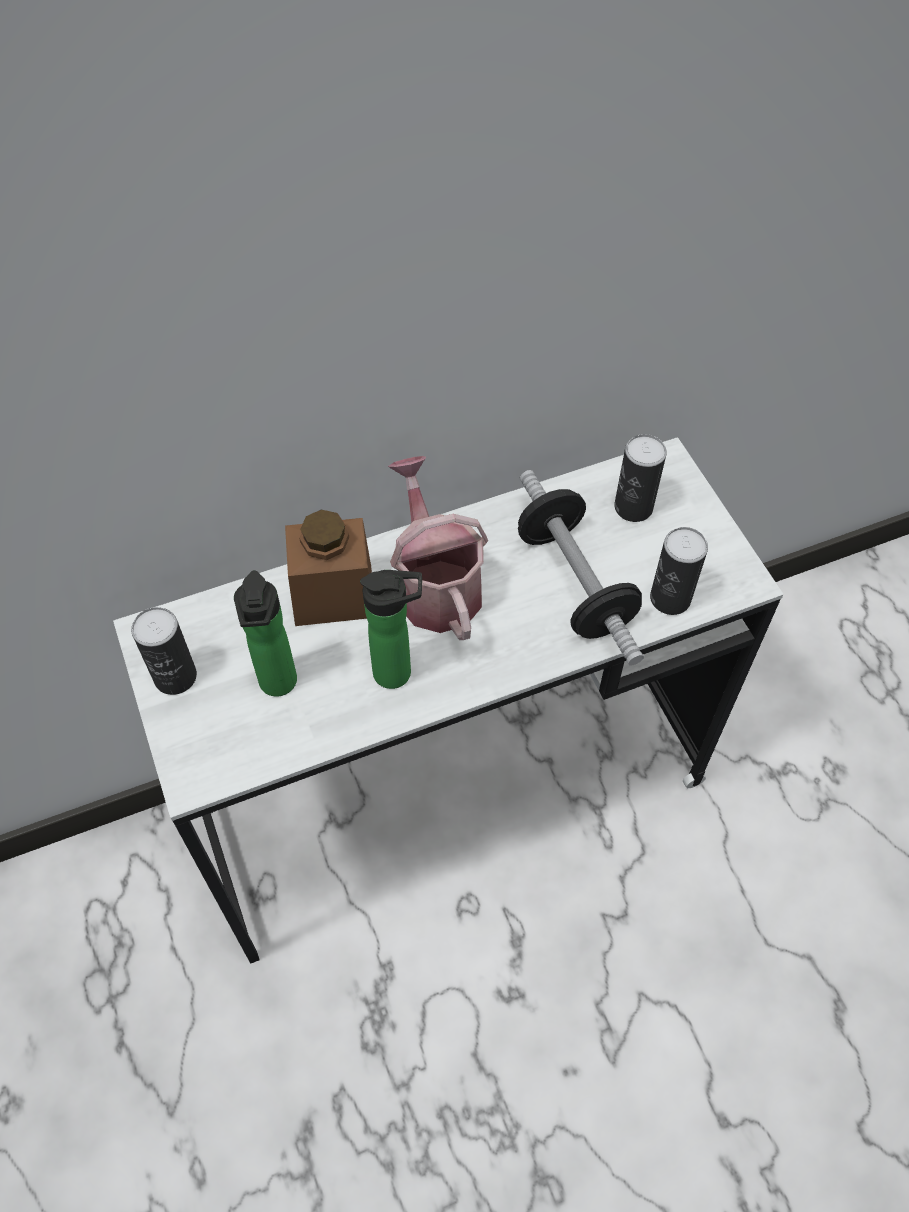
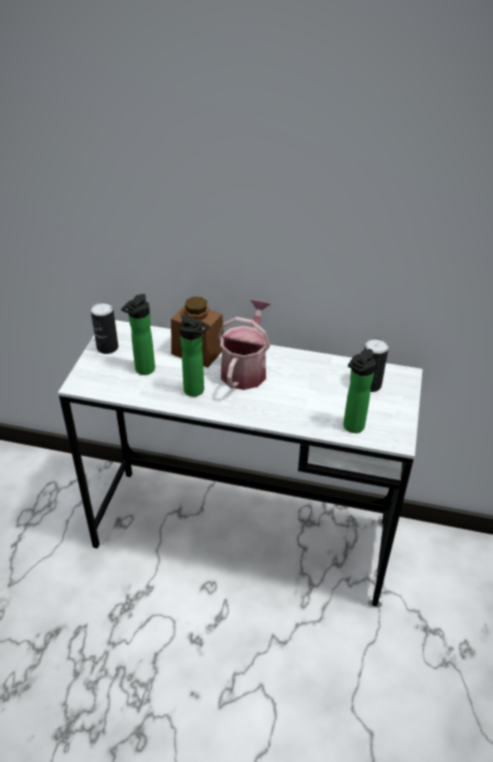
camera: 35 degrees right, 15 degrees down
dumbbell [518,470,644,666] -> none
can [650,527,708,615] -> bottle [343,349,376,433]

